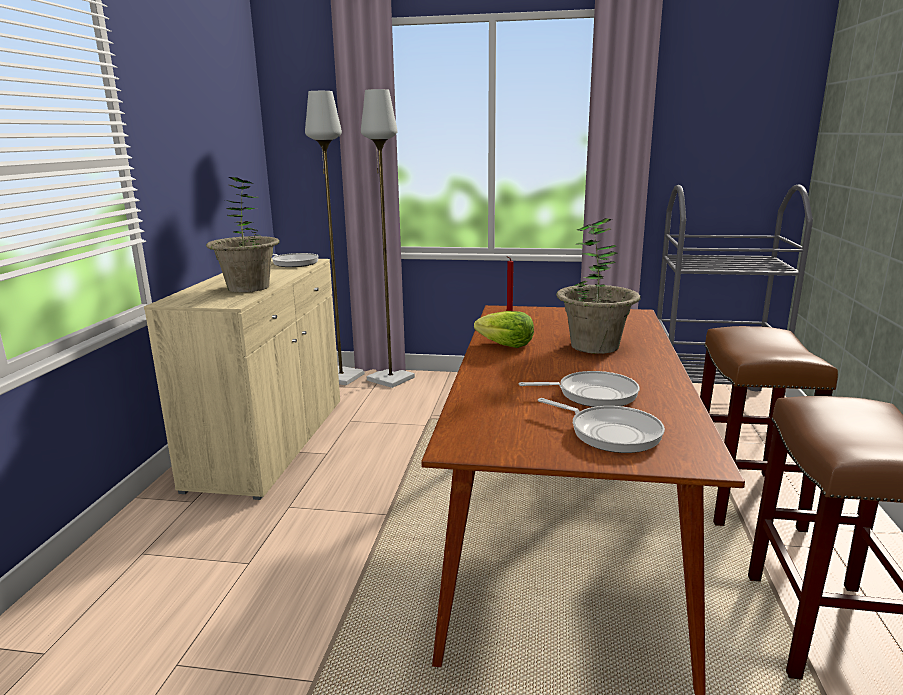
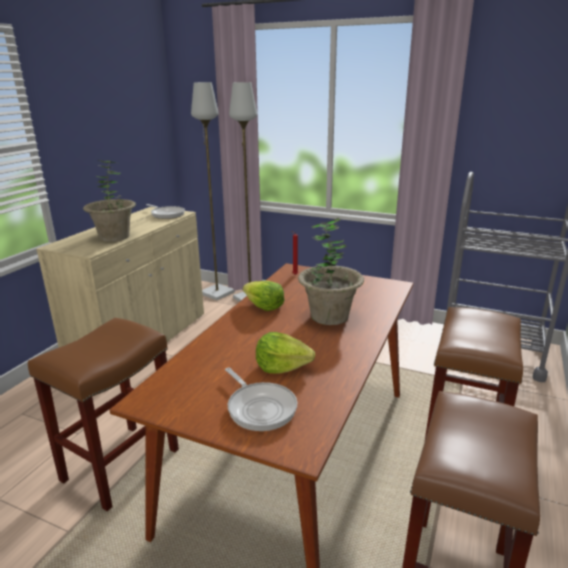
camera: 15 degrees right, 5 degrees up
frying pan [519,371,640,407] -> lettuce [256,332,315,373]
none -> brown stool [28,318,179,511]

